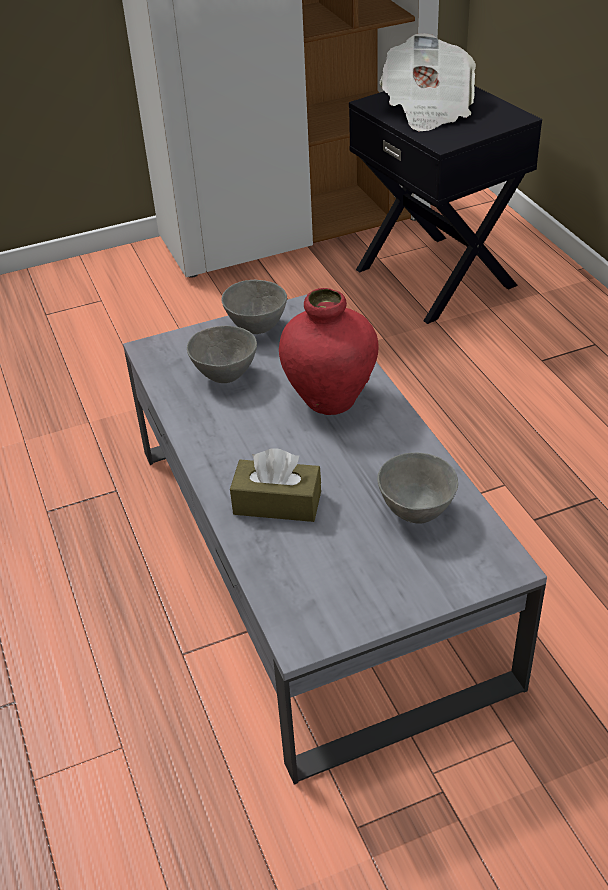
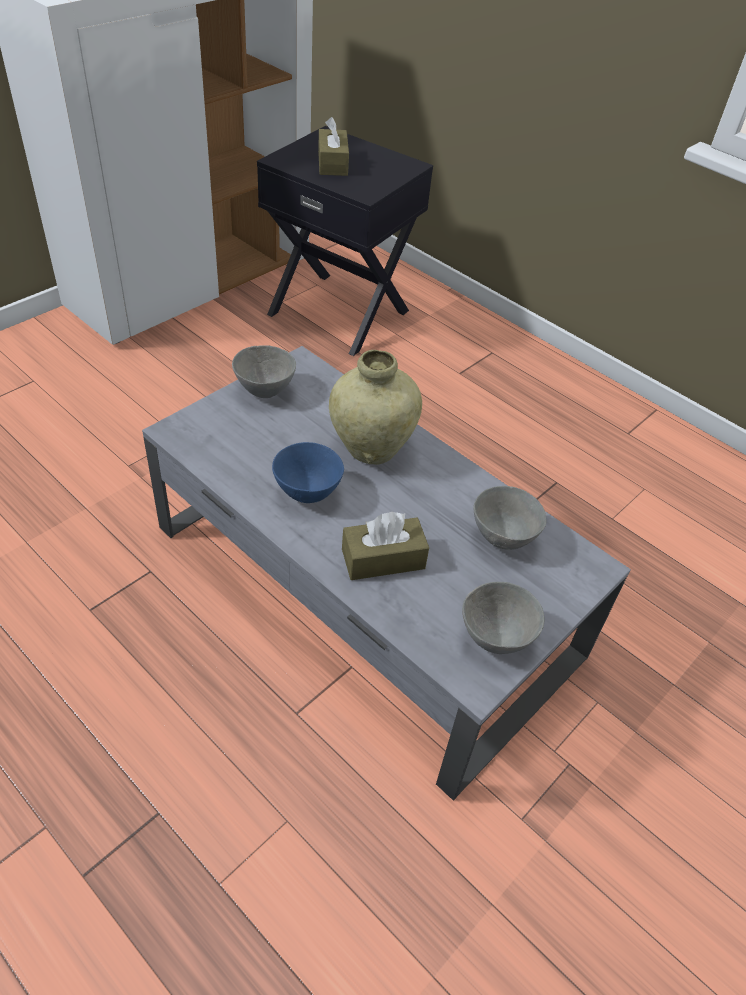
camera: 30 degrees left, 5 degrees up
grey bowl [187,326,257,383] -> grey bowl moved to [462,582,545,654]
red vase [279,288,379,415] -> beige vase [329,350,422,465]
newspaper [380,33,476,132] -> brown tissue box [318,117,349,176]
none -> blue bowl [272,442,344,503]

